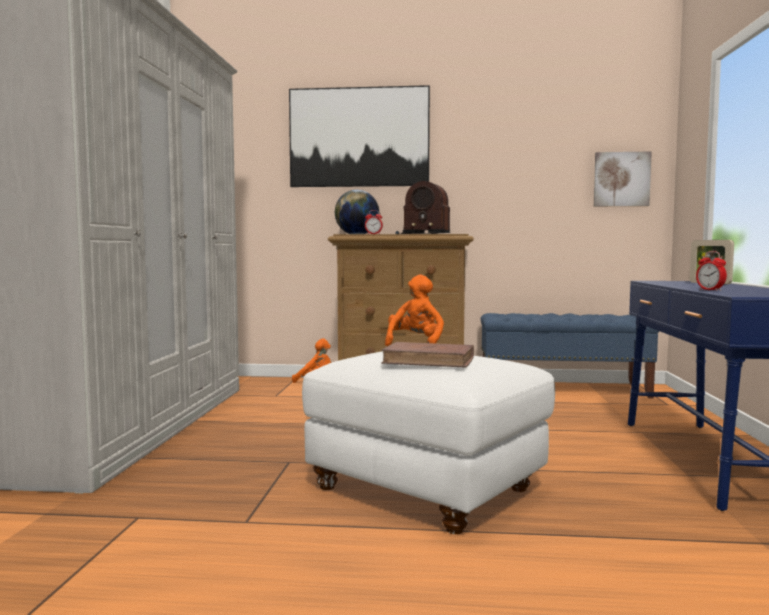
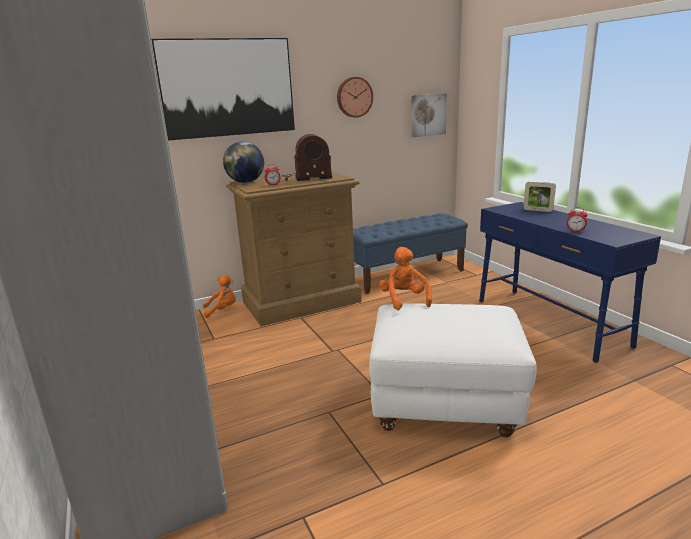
camera: 30 degrees left, 15 degrees up
brown book [381,342,474,368] -> none
none -> wall clock [337,77,373,118]

